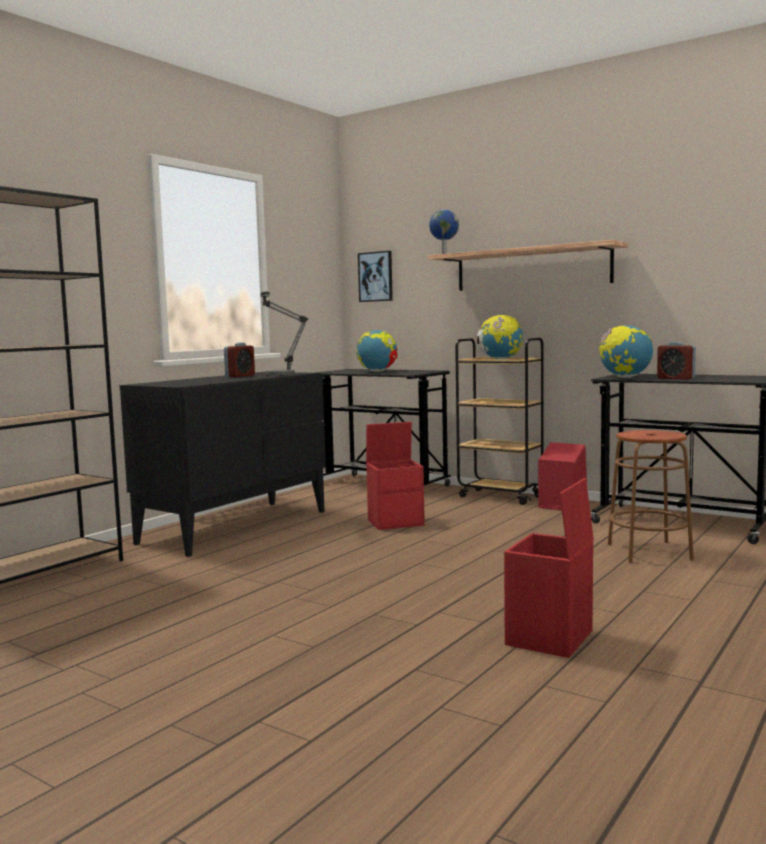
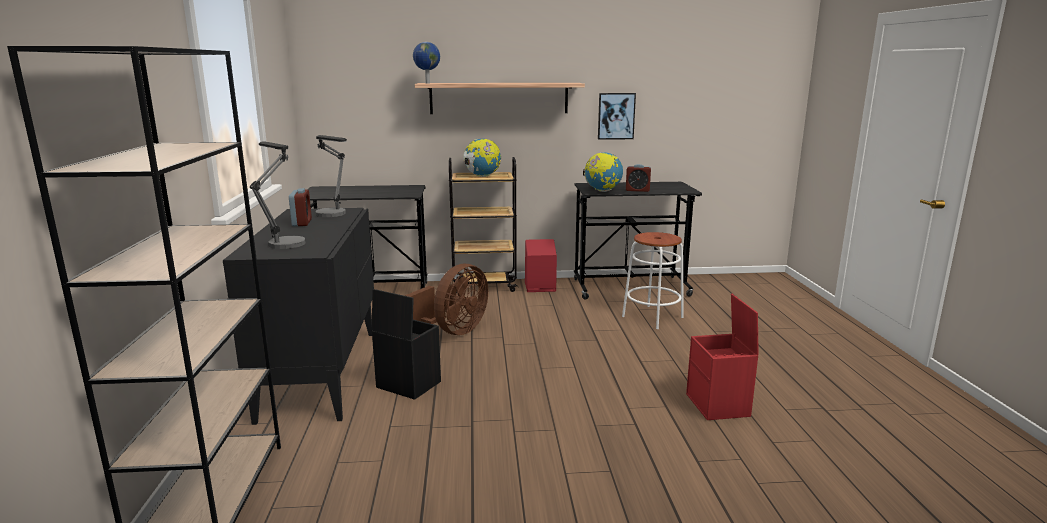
camera: 40 degrees left, 10 degrees up
globe [356,330,398,372] -> none
picture [358,251,393,302] -> picture moved to [598,93,636,140]
red storage box [366,422,425,530] -> brown fan [405,264,488,335]
brown stool [608,430,694,563] -> white stool [622,232,684,329]
none -> table lamp [250,141,306,249]
none -> black storage box [372,289,441,400]

